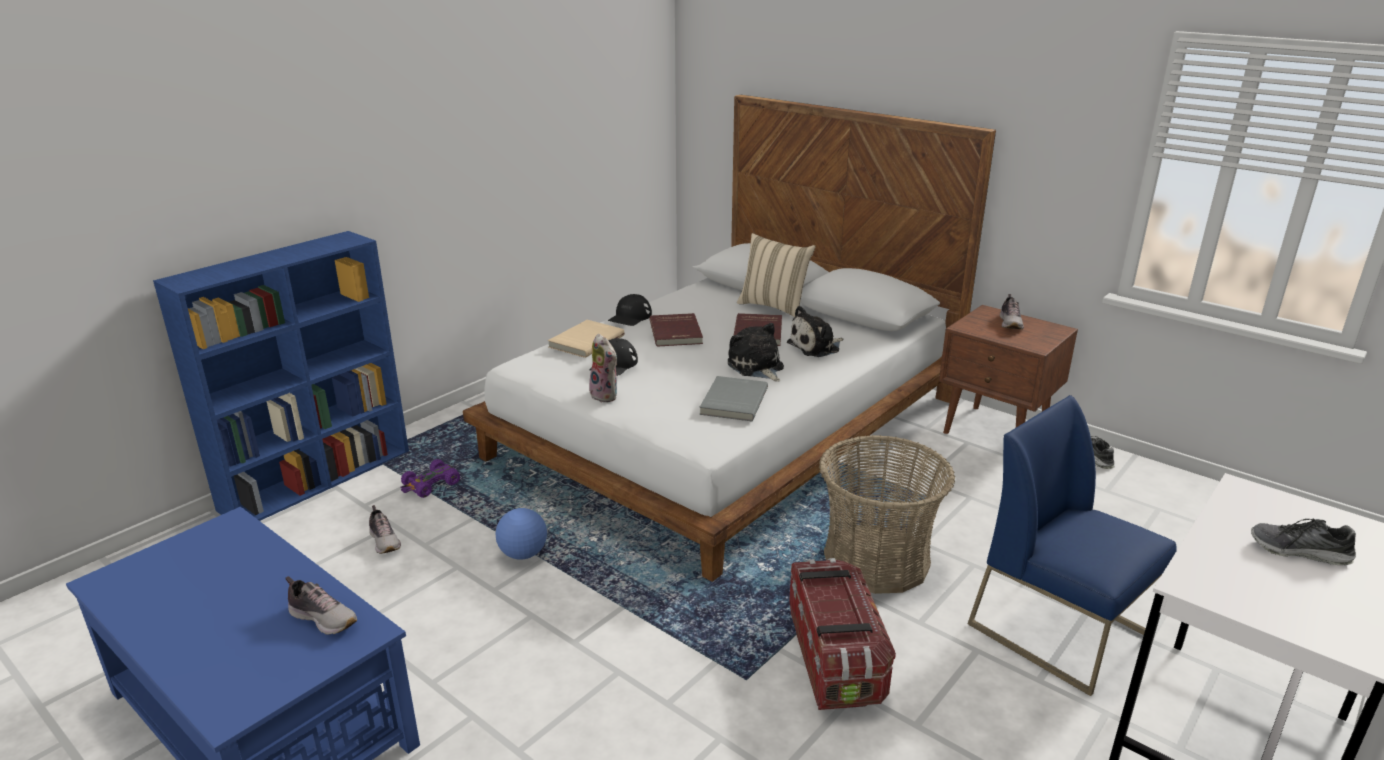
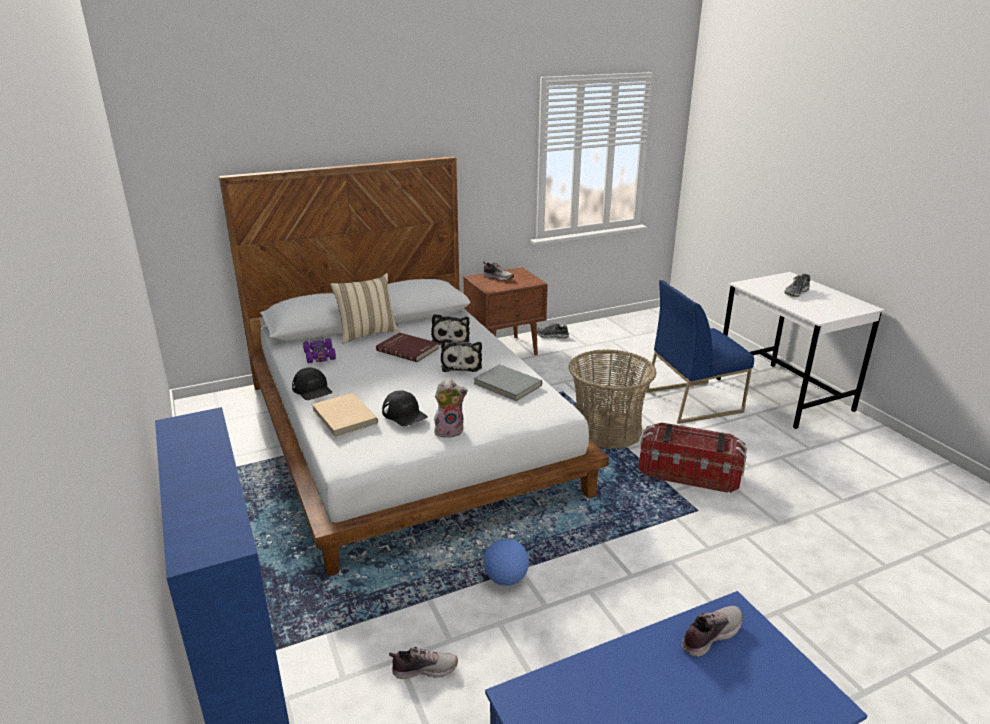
camera: 65 degrees left, 0 degrees up
purple toy car [400,459,460,498] -> purple toy car moved to [303,338,336,363]
red book [649,313,703,347] -> none
plush toy [728,323,784,382] -> plush toy turned 90 degrees counterclockwise [441,338,482,372]

